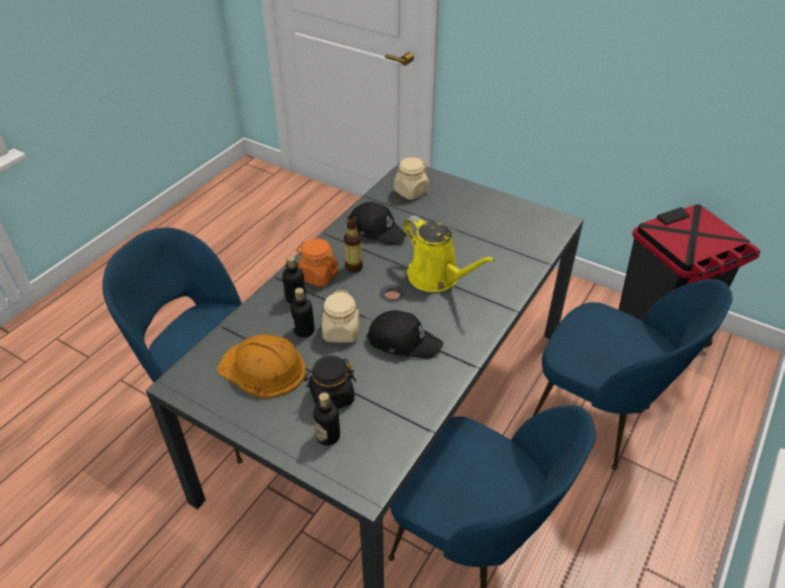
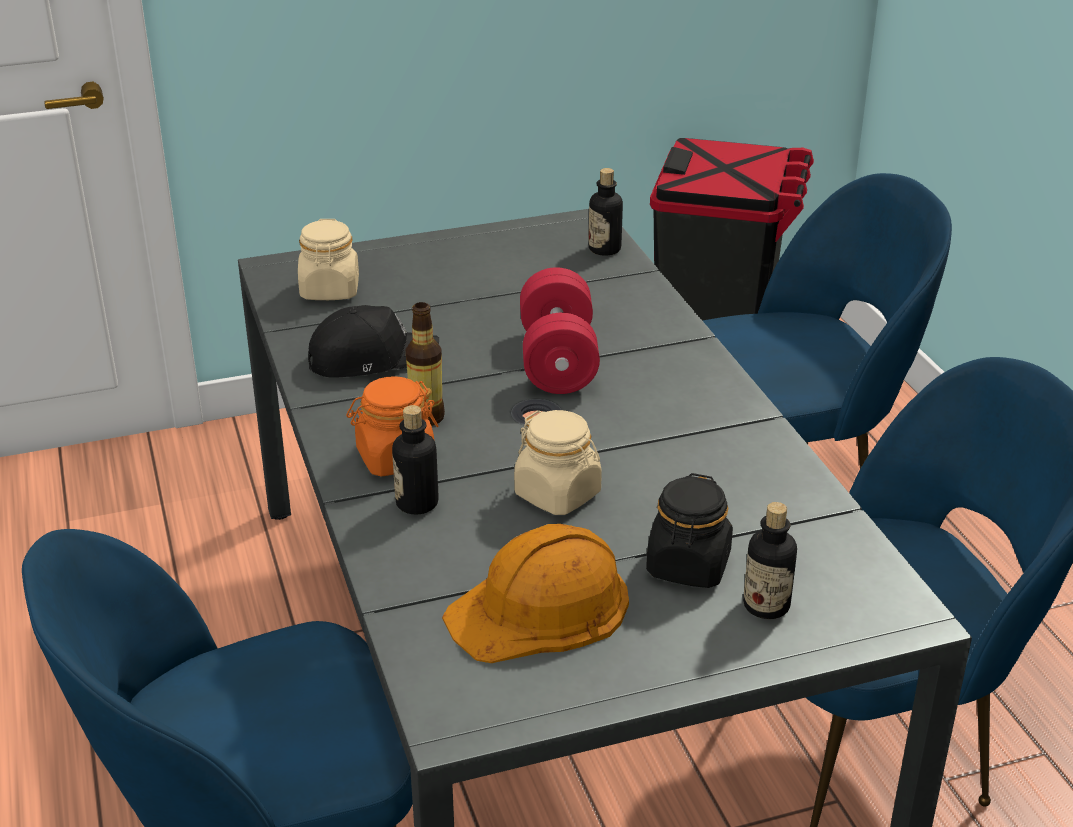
camera: 50 degrees left, 10 degrees down
bottle [290,288,315,338] -> bottle moved to [588,168,623,256]
black cap [367,310,443,359] -> none
yellow watering can [403,215,496,292] -> red dumbbell [520,267,600,394]

